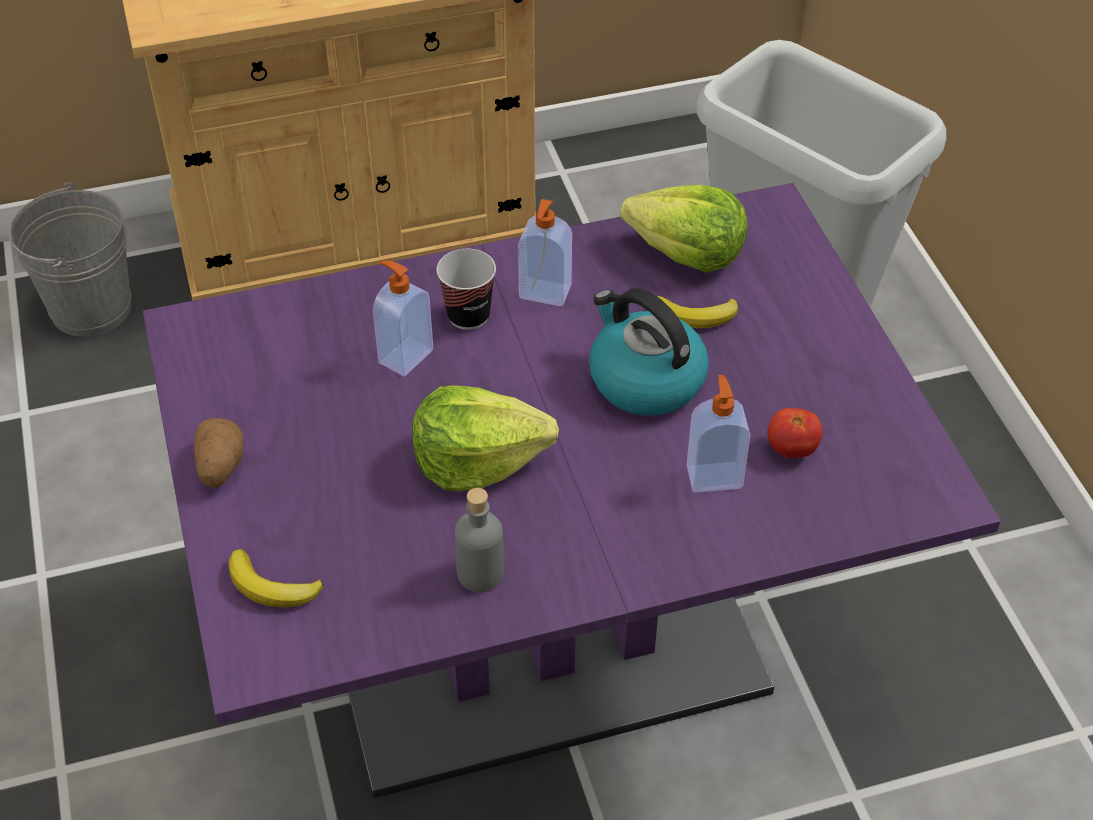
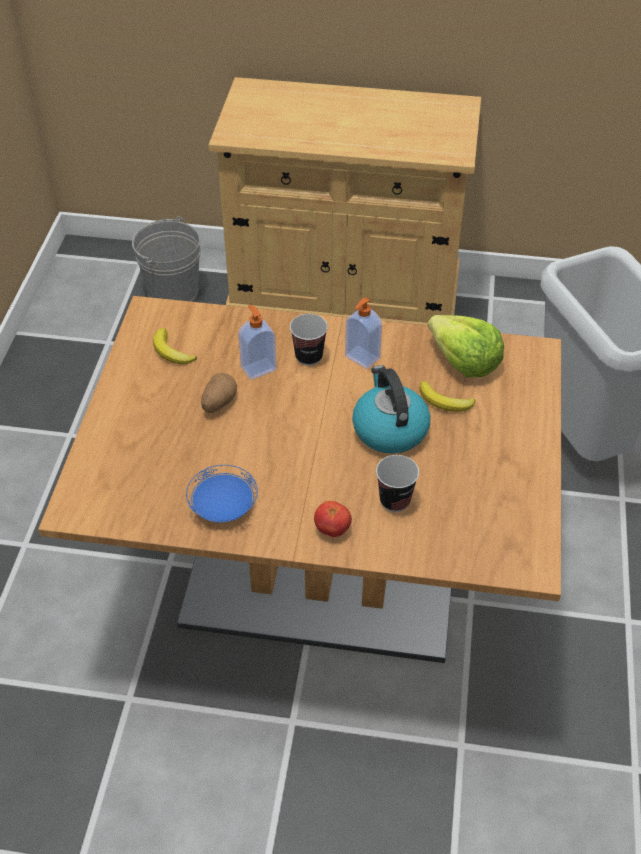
camera: 25 degrees right, 0 degrees up
purple dining table [143,183,1001,798] -> brown dining table [38,296,561,663]
potato [194,418,244,488] -> potato moved to [201,373,237,413]
banana [229,549,324,607] -> banana moved to [153,328,197,364]
lettuce [412,385,559,491] -> none
grey bottle [455,488,504,592] -> blue plate [186,465,258,522]
soap dispenser [687,375,750,493] -> cup [376,455,419,512]
tomato [768,408,823,458] -> tomato moved to [314,501,352,537]

